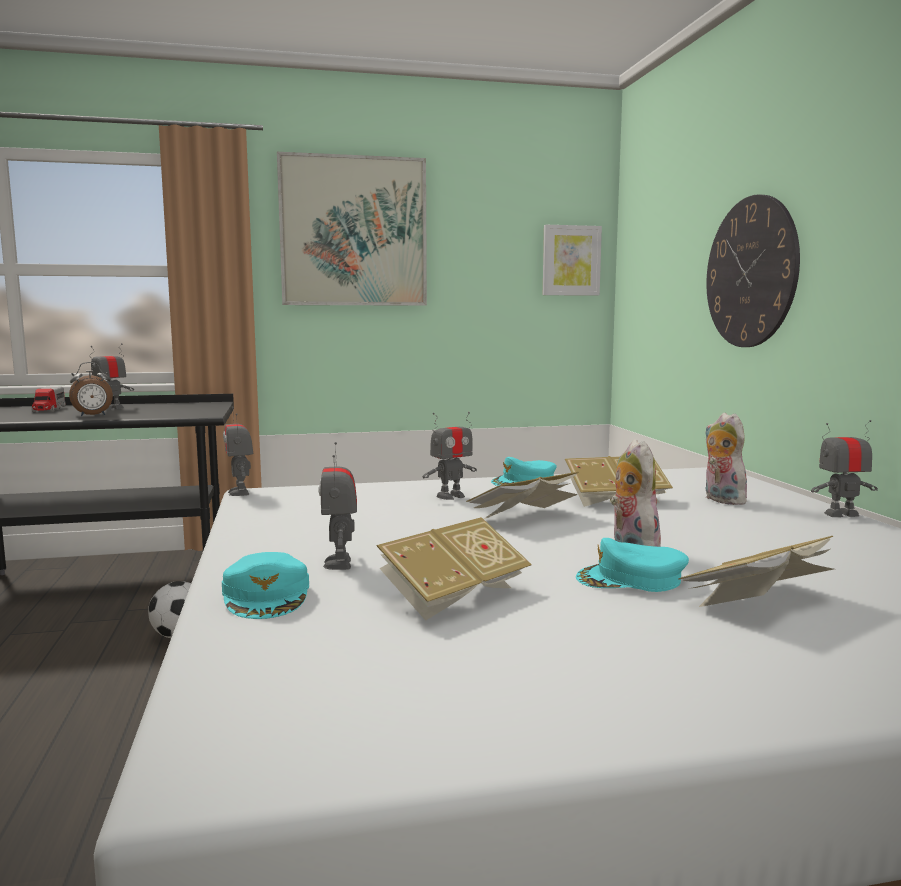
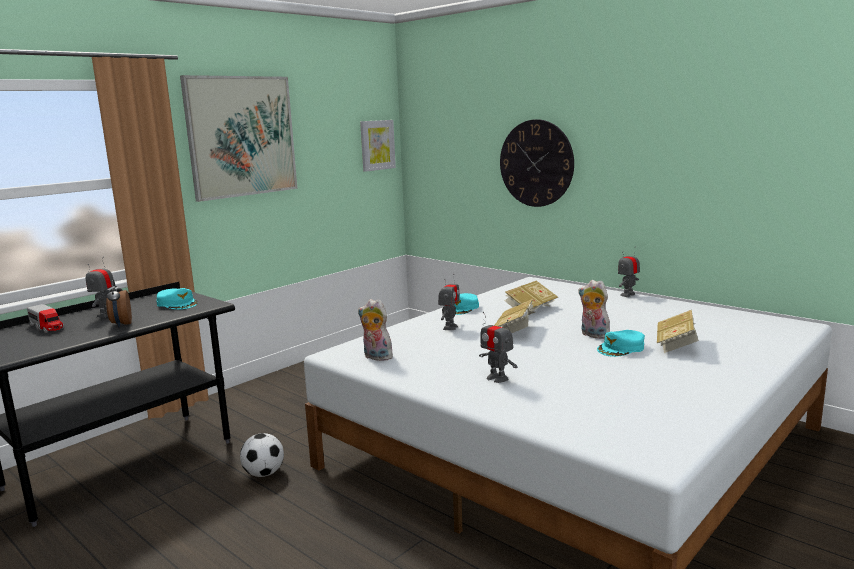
camera: 35 degrees left, 5 degrees up
alarm clock [69,362,113,416] -> alarm clock turned 135 degrees clockwise [106,280,132,327]
turquoise cap [222,552,309,619] -> turquoise cap moved to [156,288,198,310]
toy robot [223,407,253,496] -> none
book [377,517,532,621] -> none
plush toy [705,413,750,505] -> plush toy moved to [358,299,393,361]

